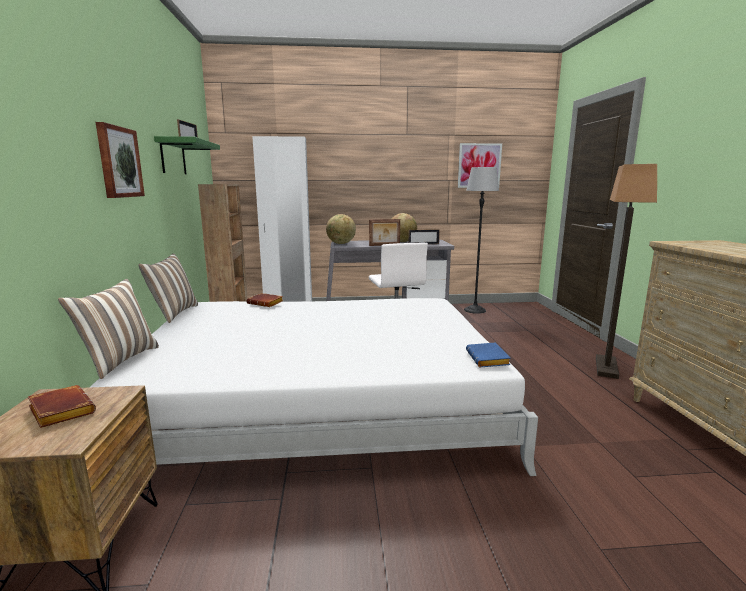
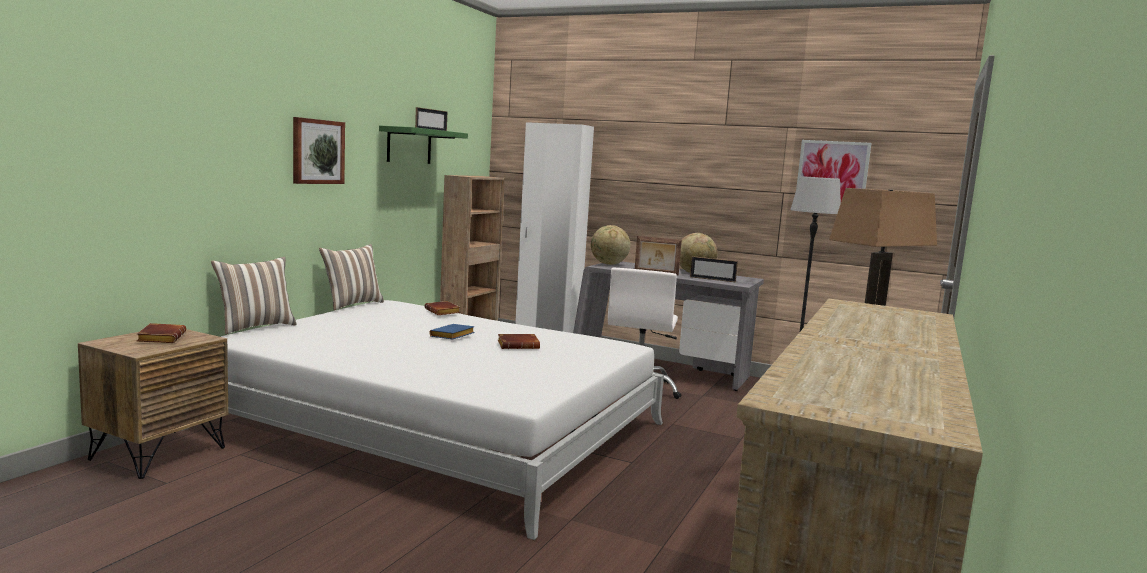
camera: 30 degrees right, 5 degrees down
blue book [466,342,511,367] -> blue book moved to [429,324,475,339]
none -> brown book [498,334,540,349]

